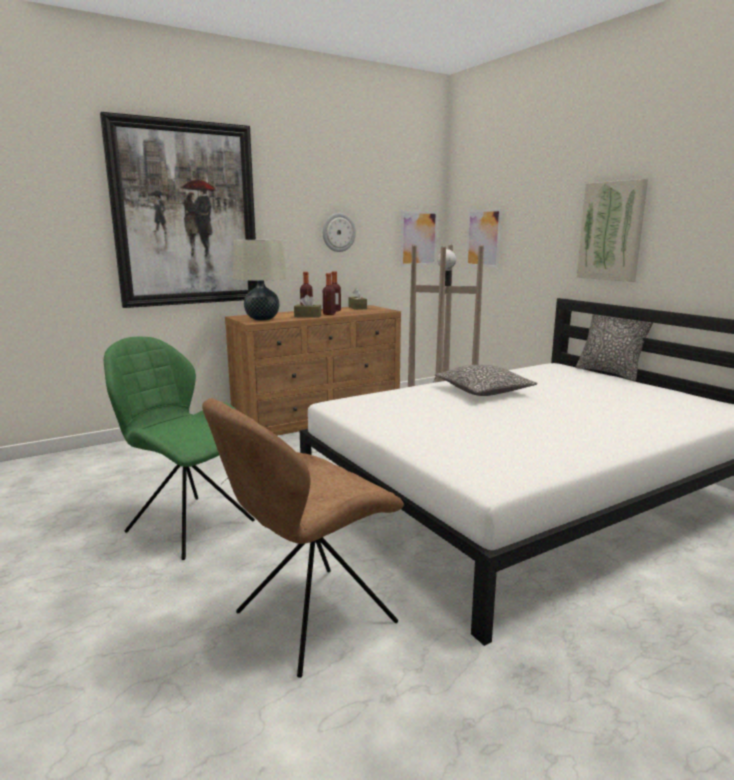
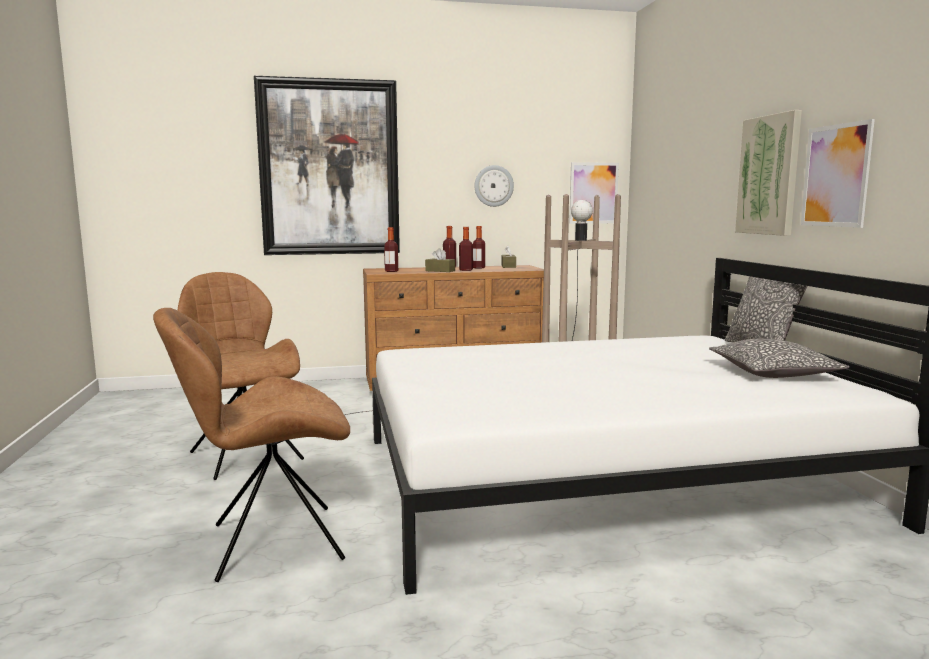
camera: 20 degrees right, 5 degrees down
green chair [104,337,255,560] -> brown chair [178,272,304,480]
beige table lamp [233,240,288,321] -> bottle [384,227,398,272]
pillow [435,365,538,396] -> pillow moved to [709,339,849,378]
picture [466,208,502,268] -> picture moved to [801,119,875,228]

